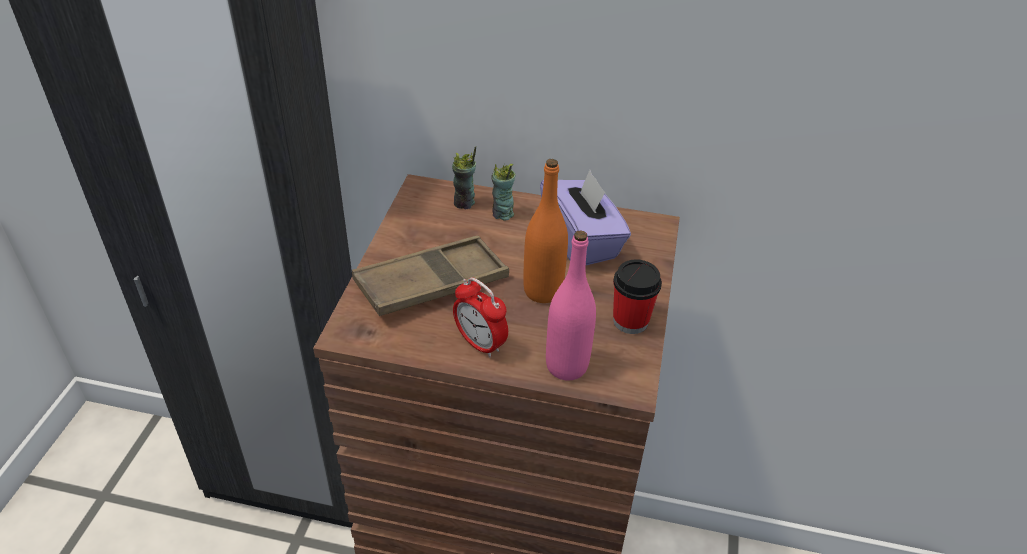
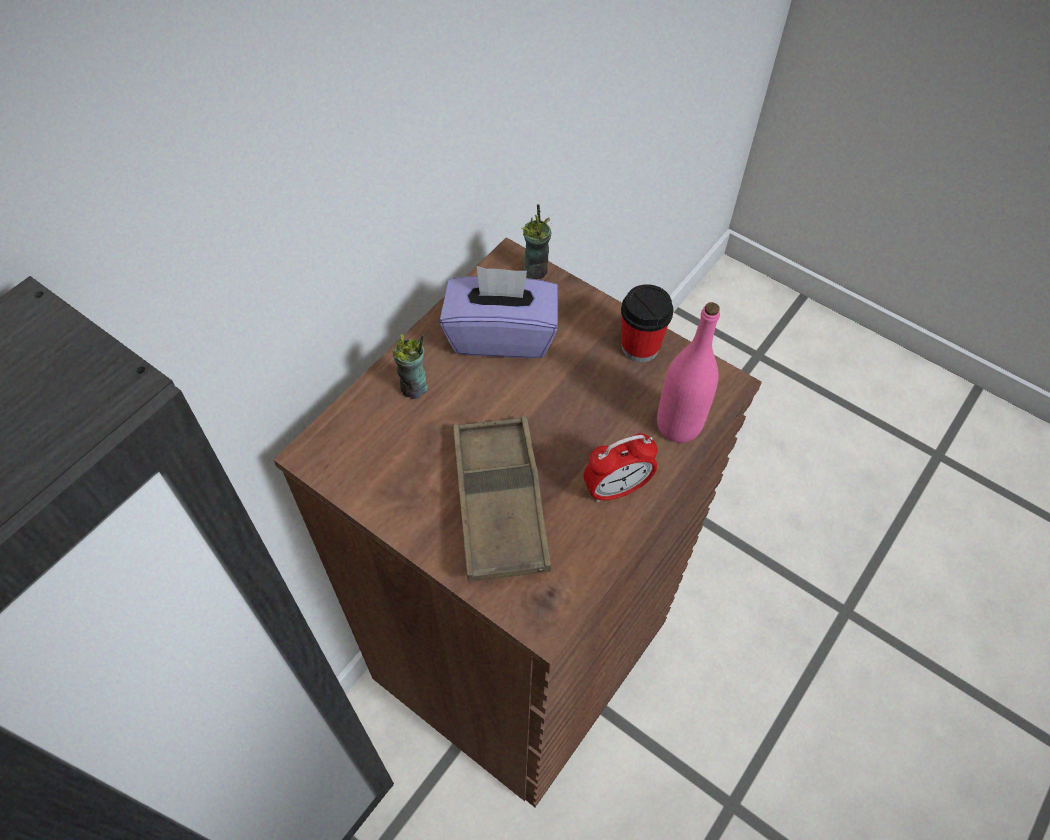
camera: 65 degrees left, 15 degrees up
cup [452,146,476,210] -> cup moved to [521,204,551,280]
orange bottle [523,159,568,303] -> none

